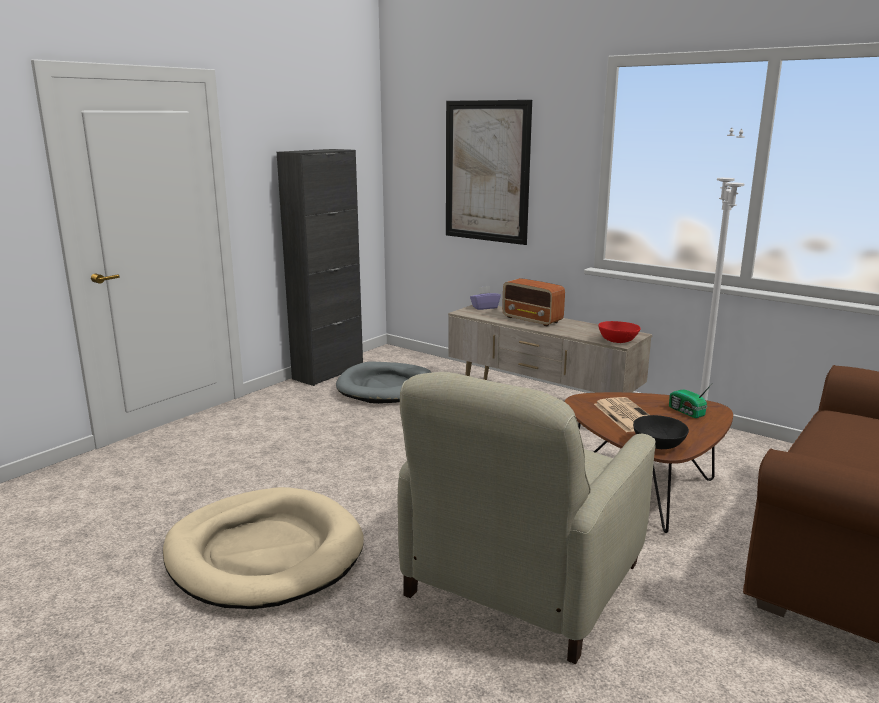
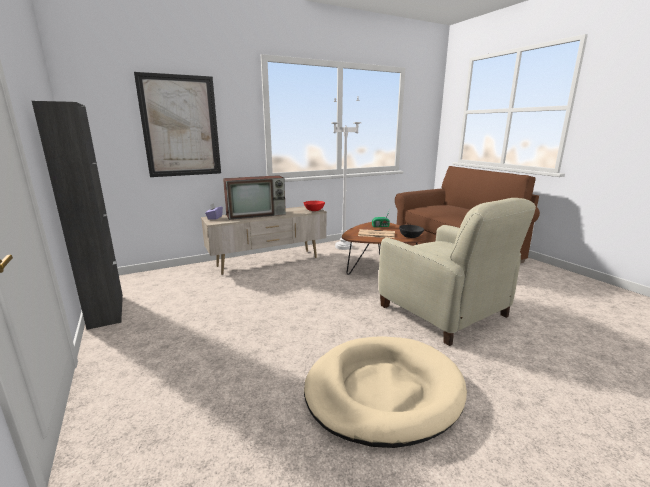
camera: 65 degrees left, 0 degrees up
grey dog bed [336,362,432,404] -> none
radio [502,278,565,326] -> television [223,175,286,220]

